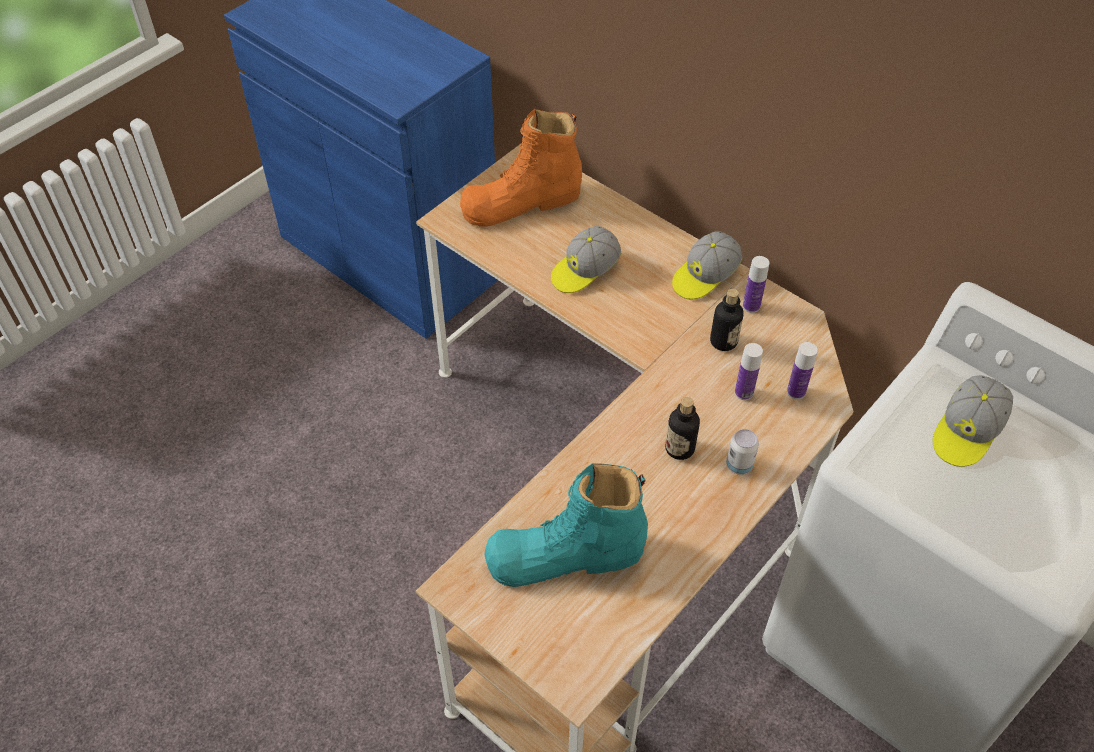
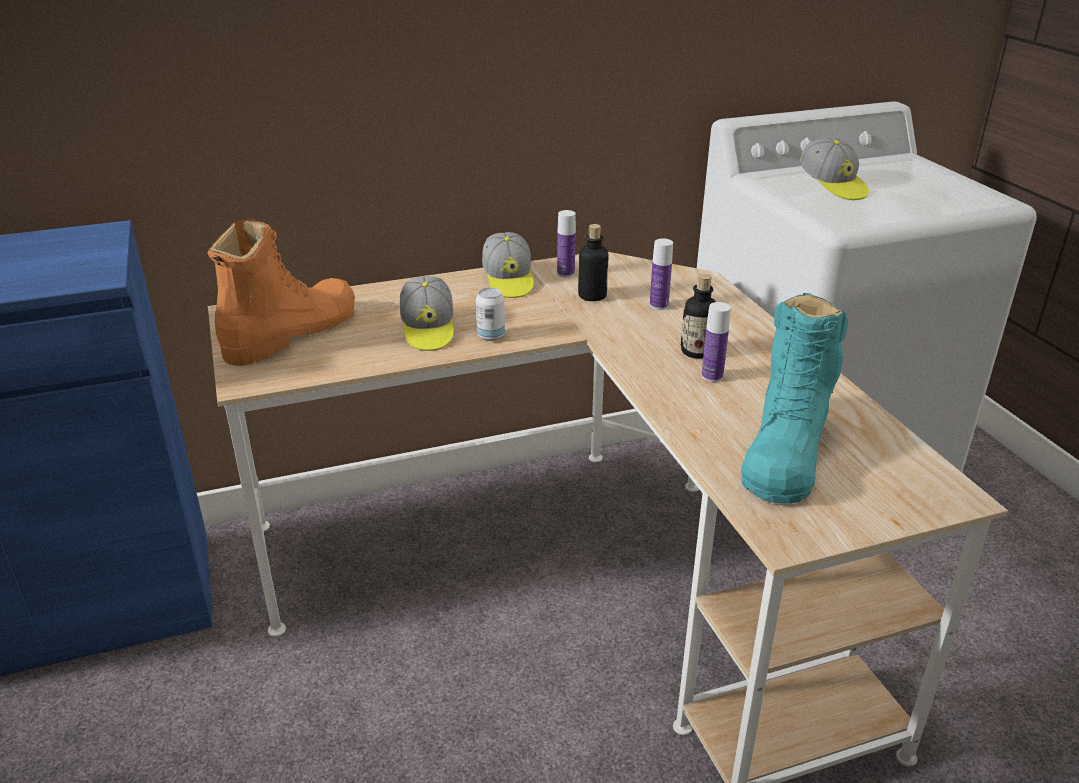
camera: 60 degrees left, 20 degrees down
orange boot [460,109,582,227] -> orange boot turned 150 degrees counterclockwise [207,219,355,366]
can [726,429,759,475] -> can moved to [476,288,505,341]
bottle [787,342,818,399] -> bottle moved to [701,302,731,382]

